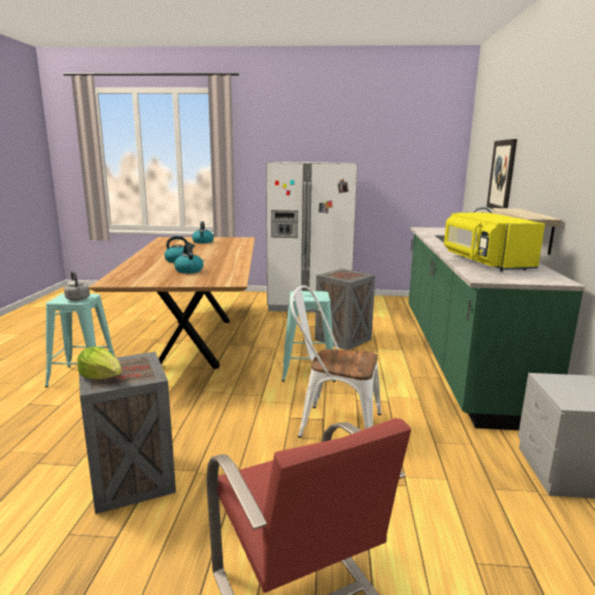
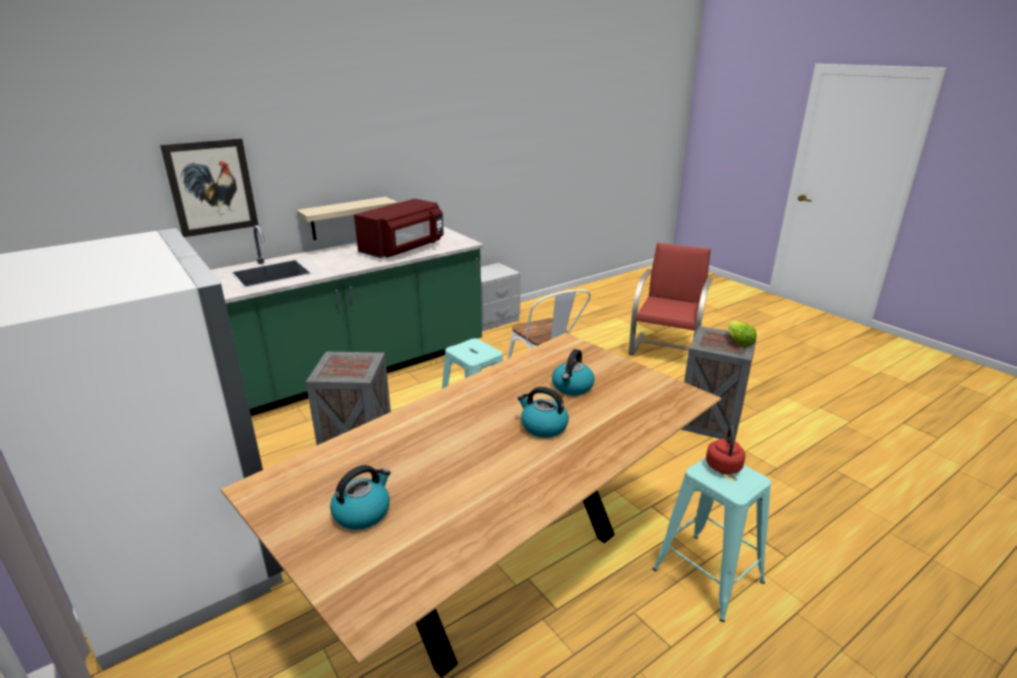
camera: 130 degrees left, 10 degrees up
grey kettle [64,271,90,301] -> red kettle [706,426,745,474]
yellow microwave [444,212,545,271] -> red microwave [354,199,444,258]

